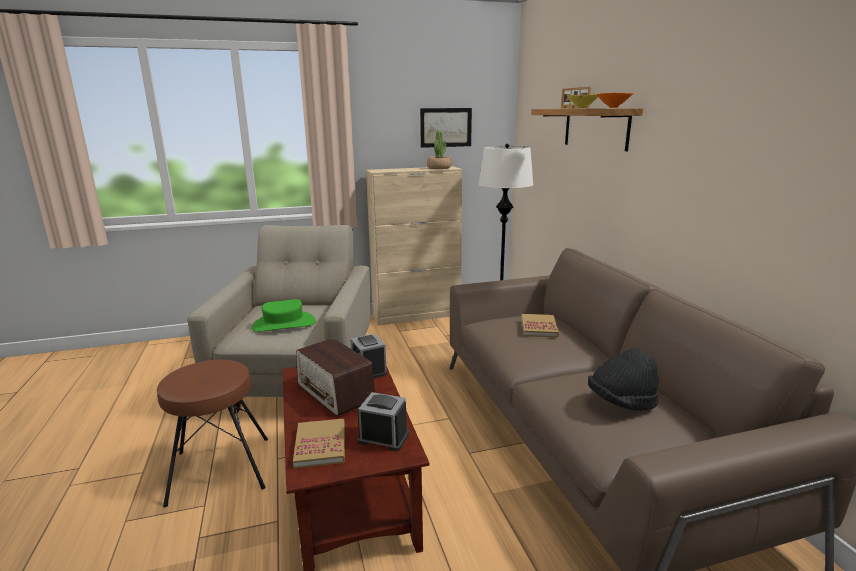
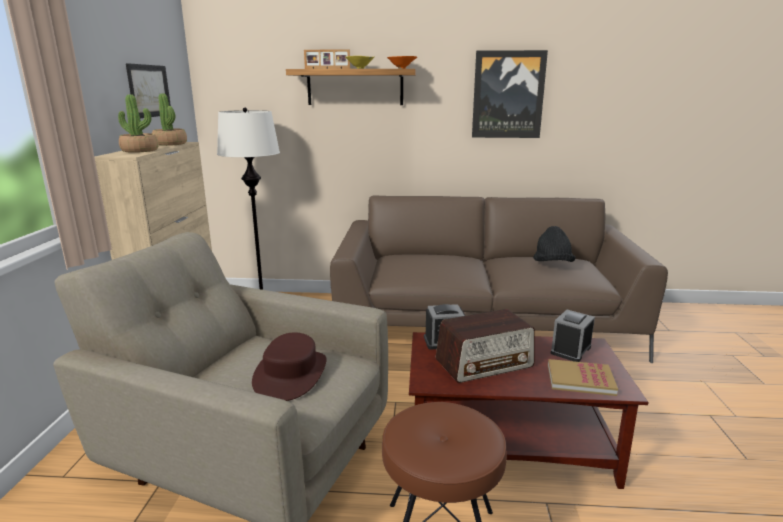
camera: 70 degrees left, 0 degrees up
green hat [252,299,316,332] -> brown hat [252,333,327,401]
book [521,314,559,338] -> none
none -> potted plant [118,94,159,153]
none -> picture [472,50,548,138]

